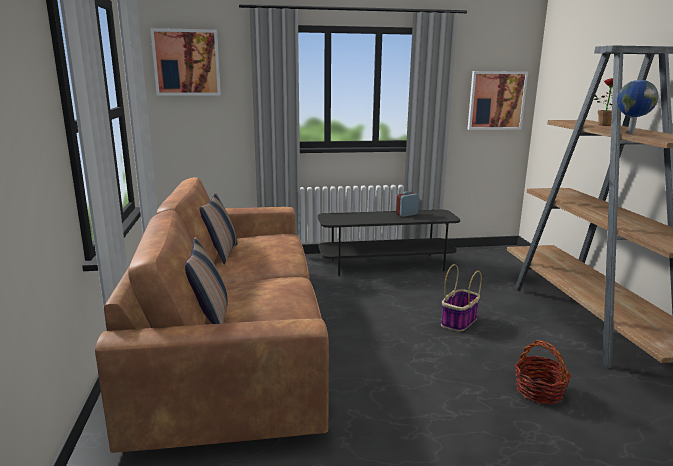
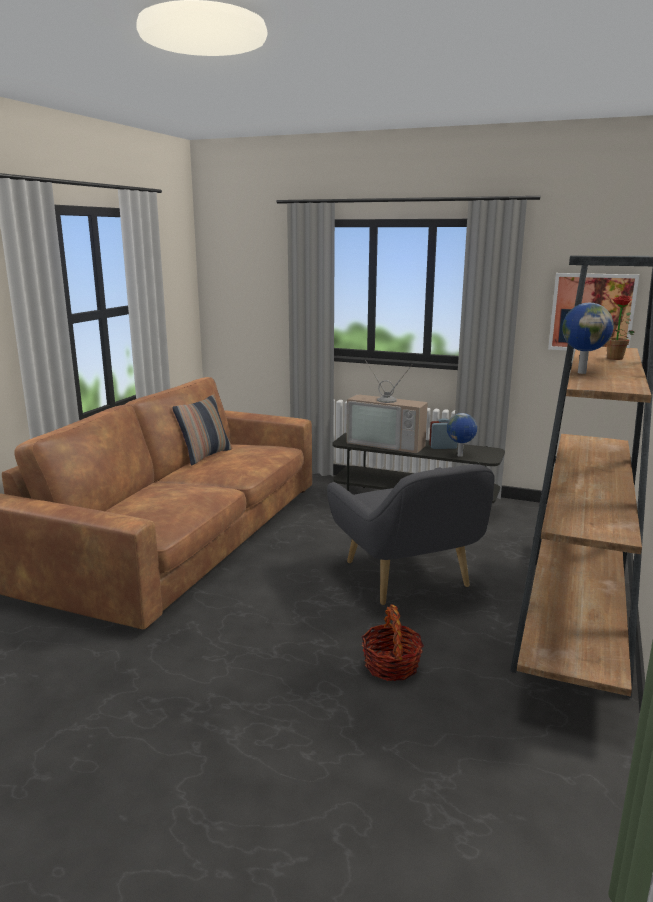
camera: 30 degrees right, 0 degrees up
picture [150,28,221,96] -> none
pillow [185,236,228,324] -> none
basket [441,264,482,332] -> grey armchair [327,464,494,605]
none -> television [346,360,428,453]
none -> globe [447,413,477,457]

